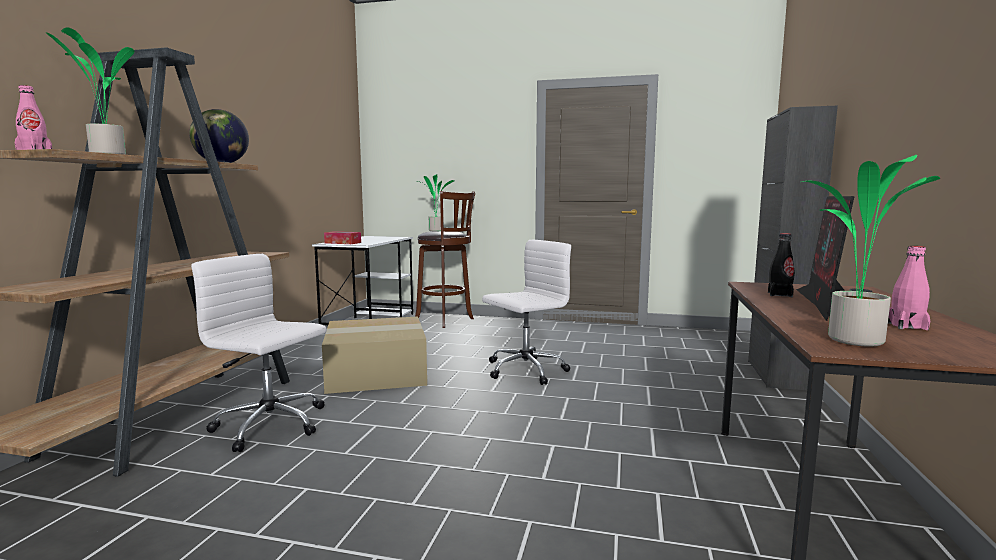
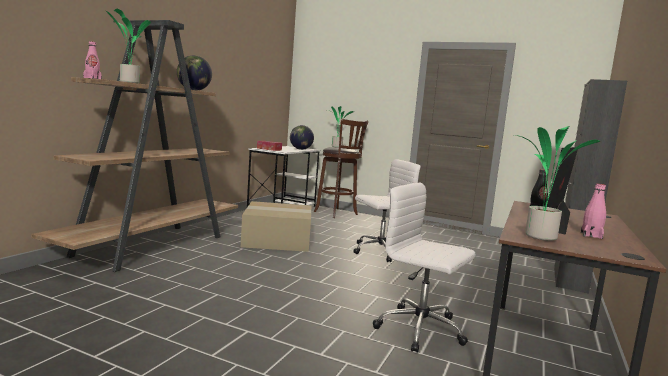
camera: 10 degrees right, 0 degrees up
white office chair [191,254,327,452] -> white office chair moved to [373,183,476,353]
none -> globe [290,125,314,150]

